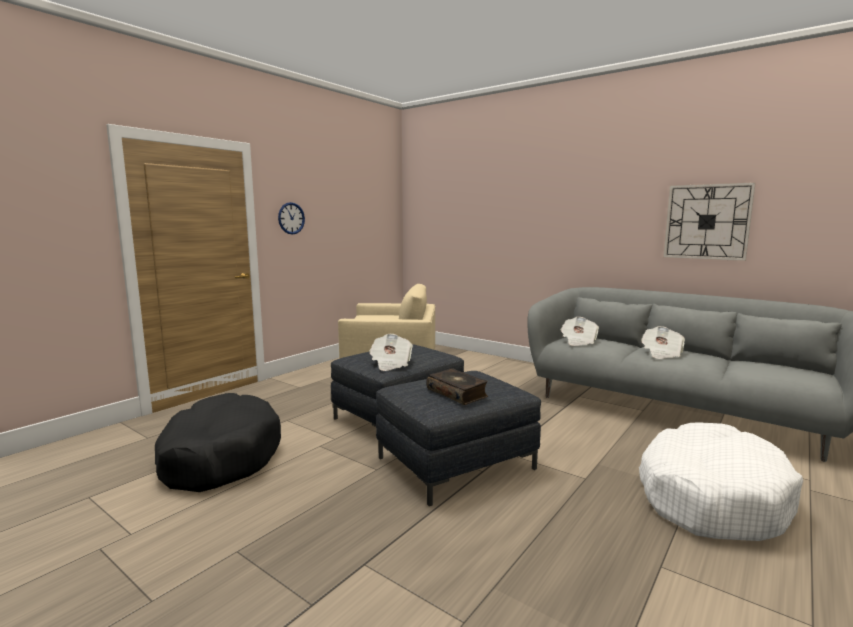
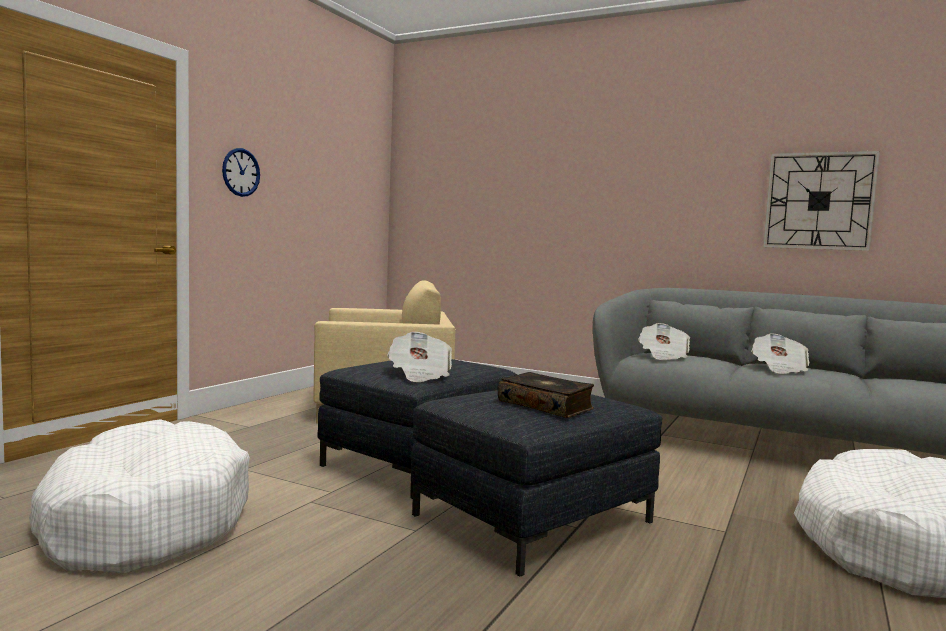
camera: 10 degrees left, 5 degrees down
black dog bed [155,393,281,492] -> white dog bed [29,419,250,573]

